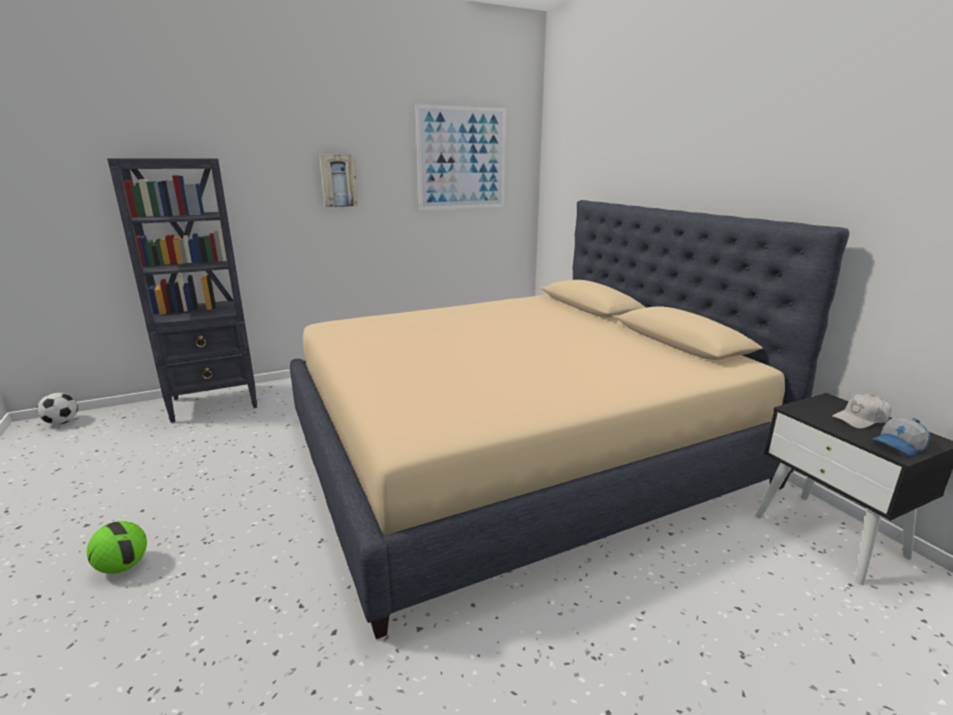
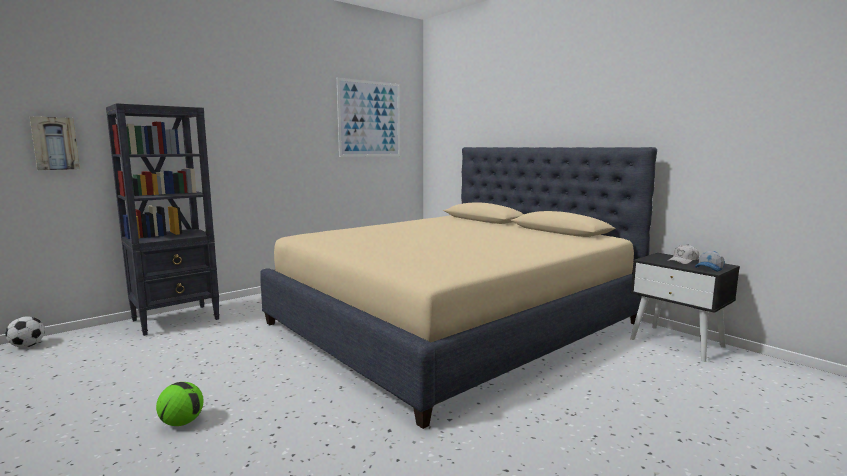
camera: 15 degrees left, 10 degrees down
picture [319,155,358,207] -> picture moved to [30,117,80,170]

